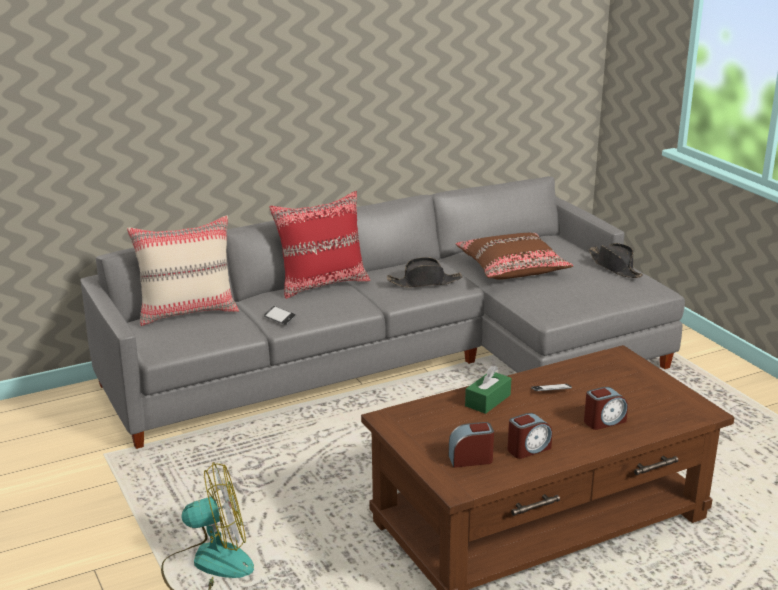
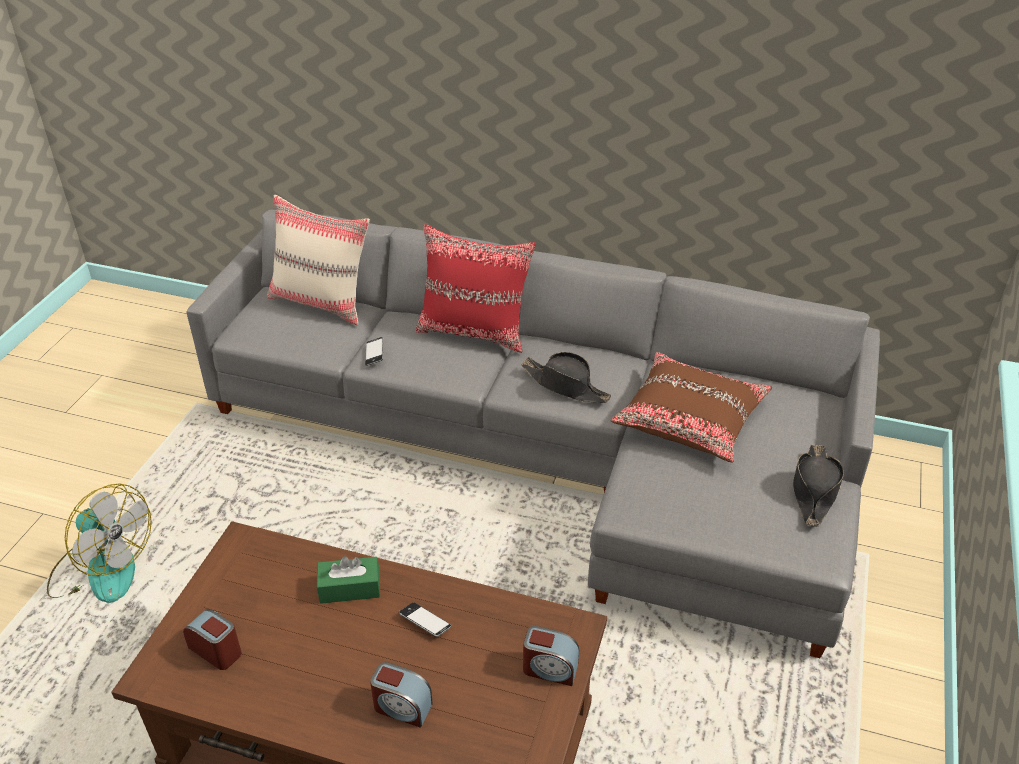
camera: 45 degrees right, 15 degrees up
alarm clock [507,413,552,459] -> alarm clock moved to [523,626,579,686]

